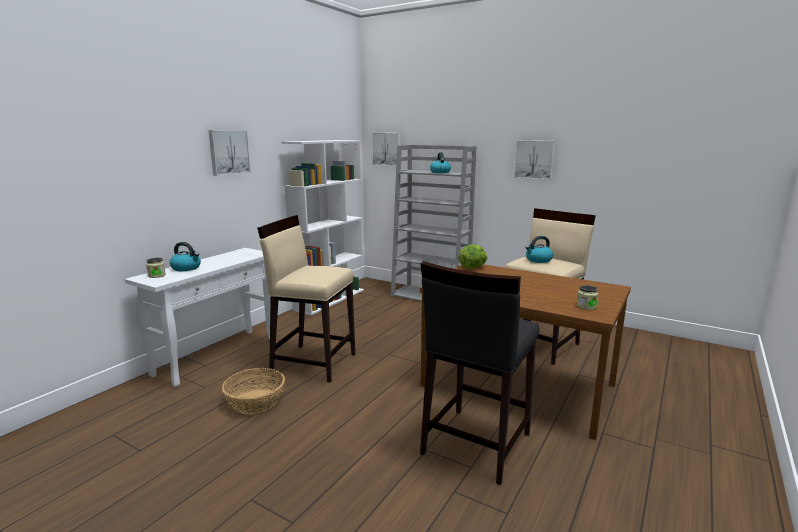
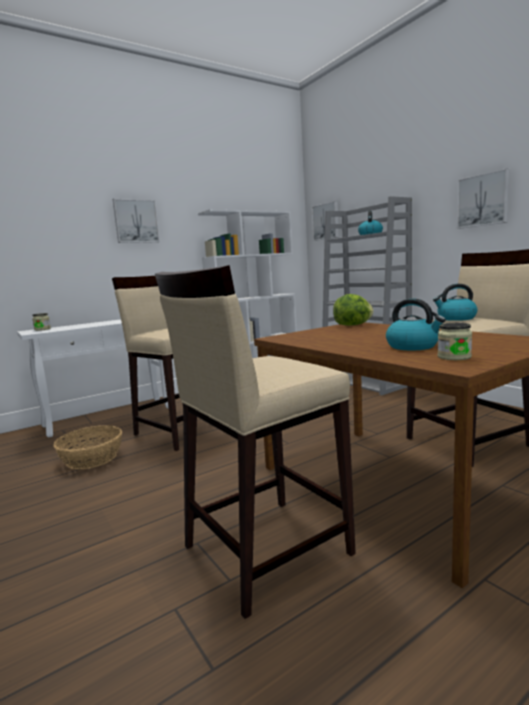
camera: 25 degrees right, 5 degrees down
kettle [170,242,201,271] -> kettle moved to [386,298,446,350]
black stool [420,261,540,485] -> beige stool [155,265,356,619]

